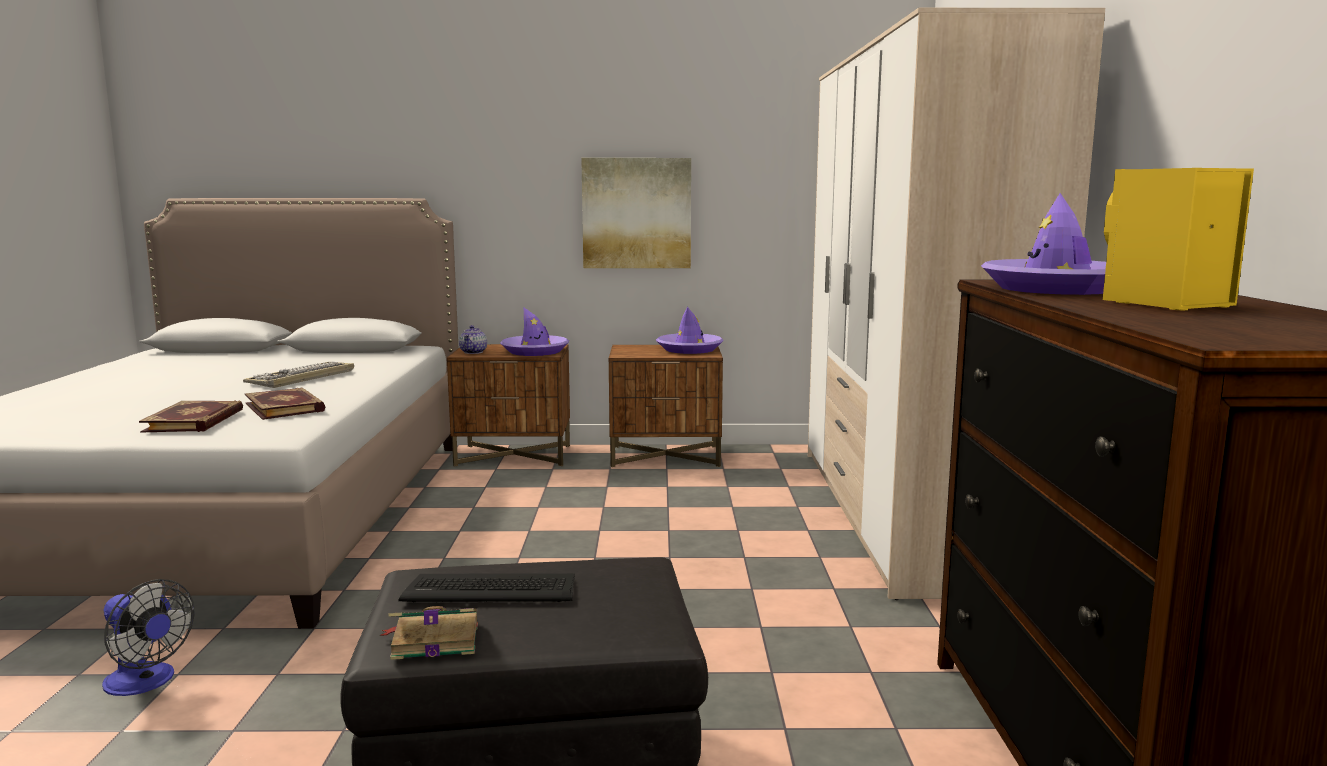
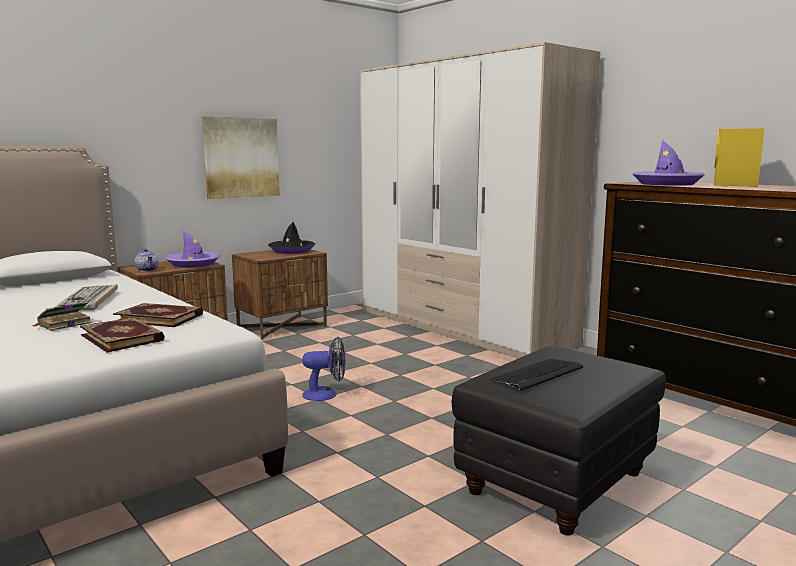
camera: 40 degrees left, 0 degrees up
fan [102,579,194,696] -> fan moved to [302,337,346,401]
book [380,606,478,660] -> book moved to [31,302,92,331]
purple hat [656,307,724,354] -> black hat [268,222,315,254]

